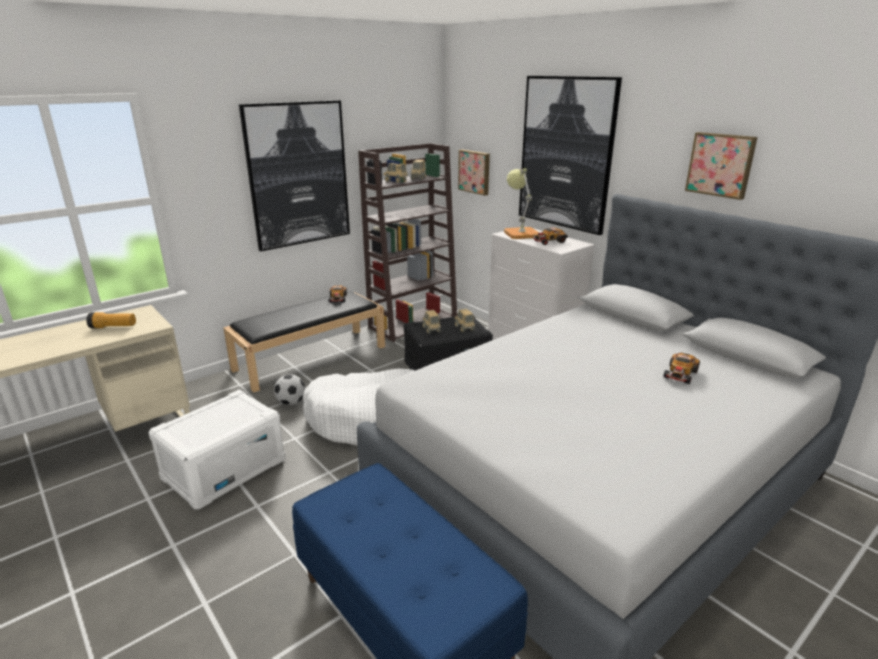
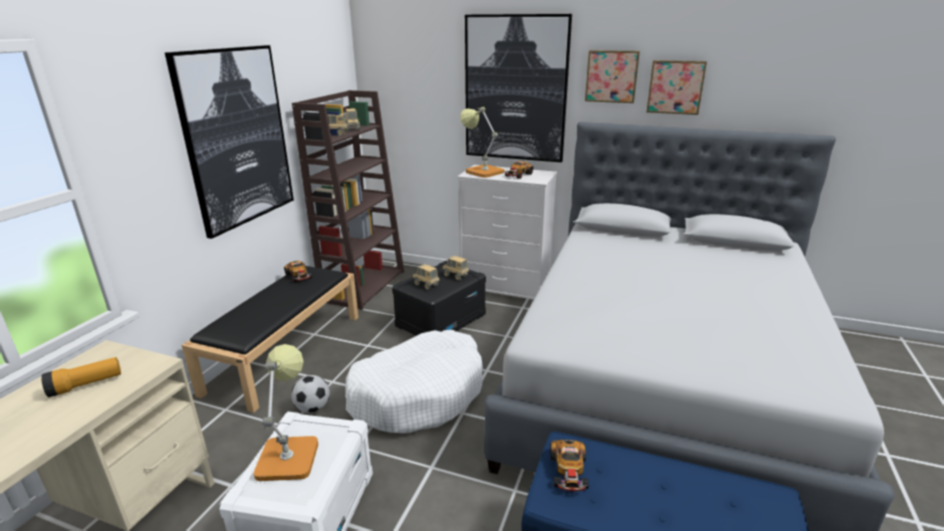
camera: 30 degrees left, 0 degrees up
picture [458,150,490,196] -> picture moved to [585,50,640,103]
toy car [663,353,700,384] -> toy car moved to [550,440,589,491]
none -> table lamp [254,344,318,481]

